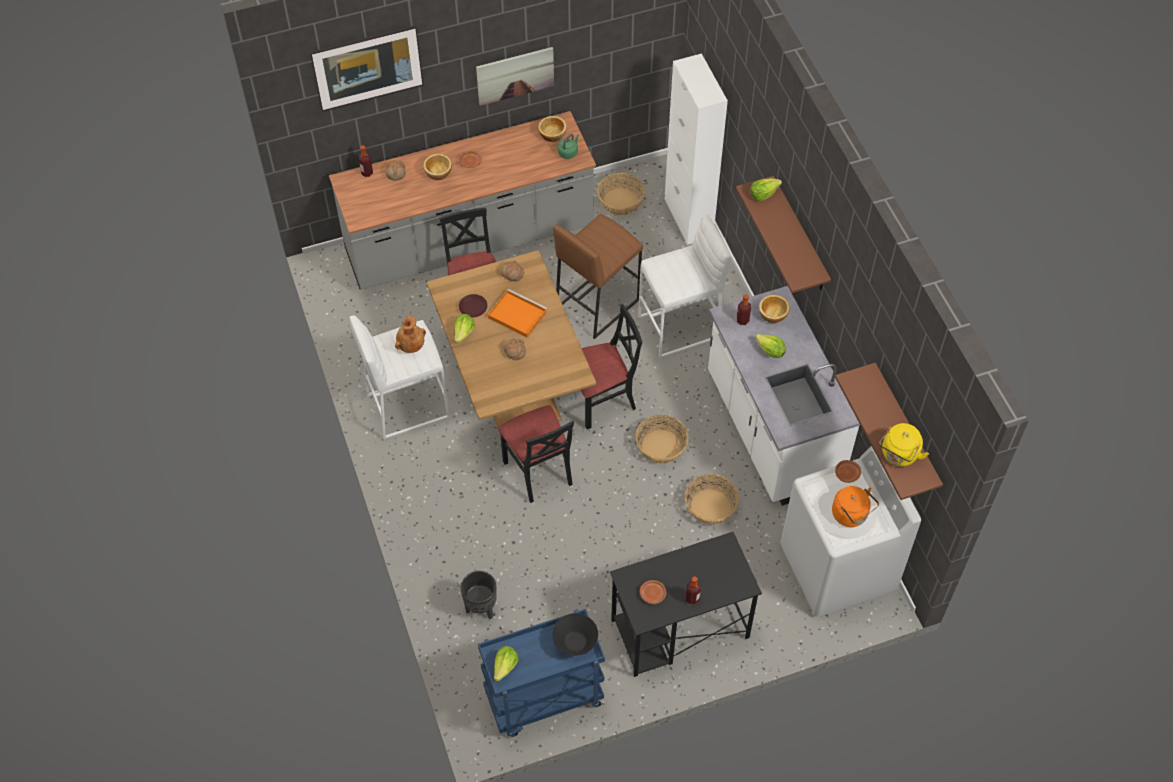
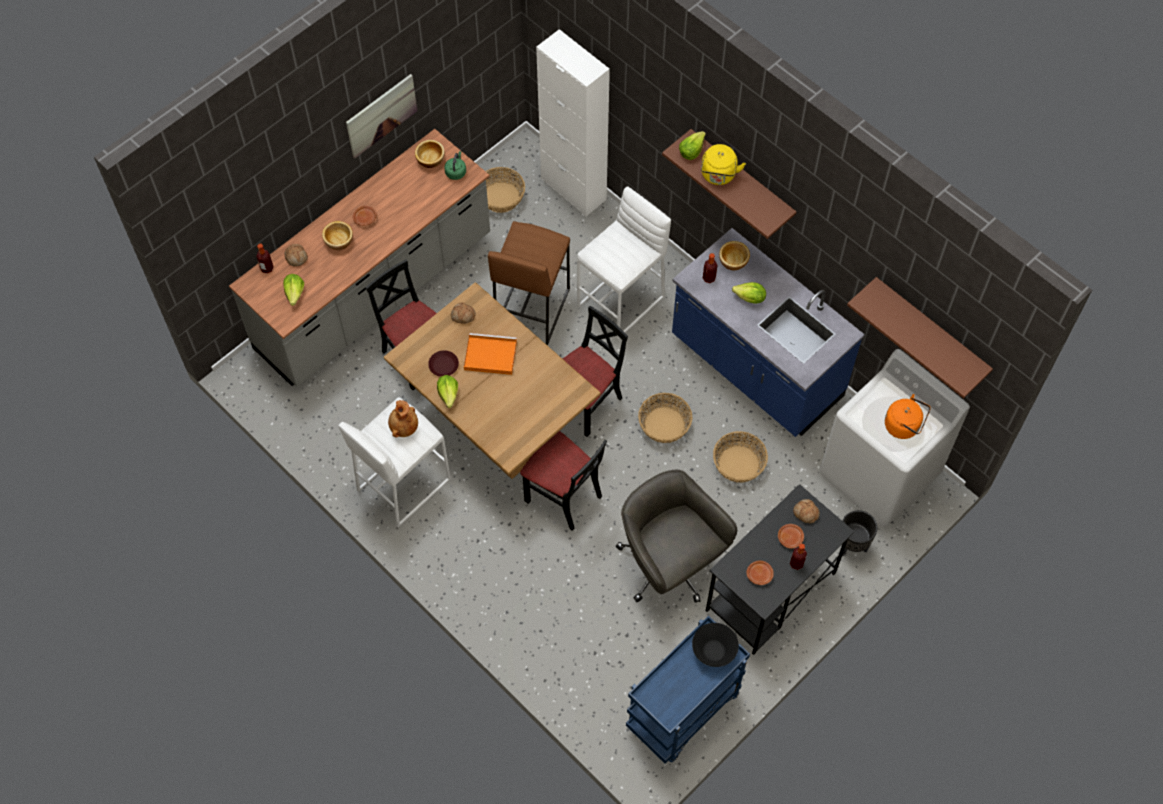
camera: 25 degrees left, 5 degrees up
picture [310,25,423,112] -> none
black planter [461,571,496,620] -> black planter moved to [842,510,877,556]
lettuce [494,646,519,682] -> lettuce moved to [283,274,304,306]
bread [503,338,526,360] -> bread moved to [793,499,820,523]
white counter [708,286,860,506] -> blue counter [672,228,865,437]
brown plate [835,460,861,483] -> brown plate moved to [778,524,804,549]
yellow kettle [879,423,929,466] -> yellow kettle moved to [701,144,746,185]
none -> grey office chair [616,470,737,603]

